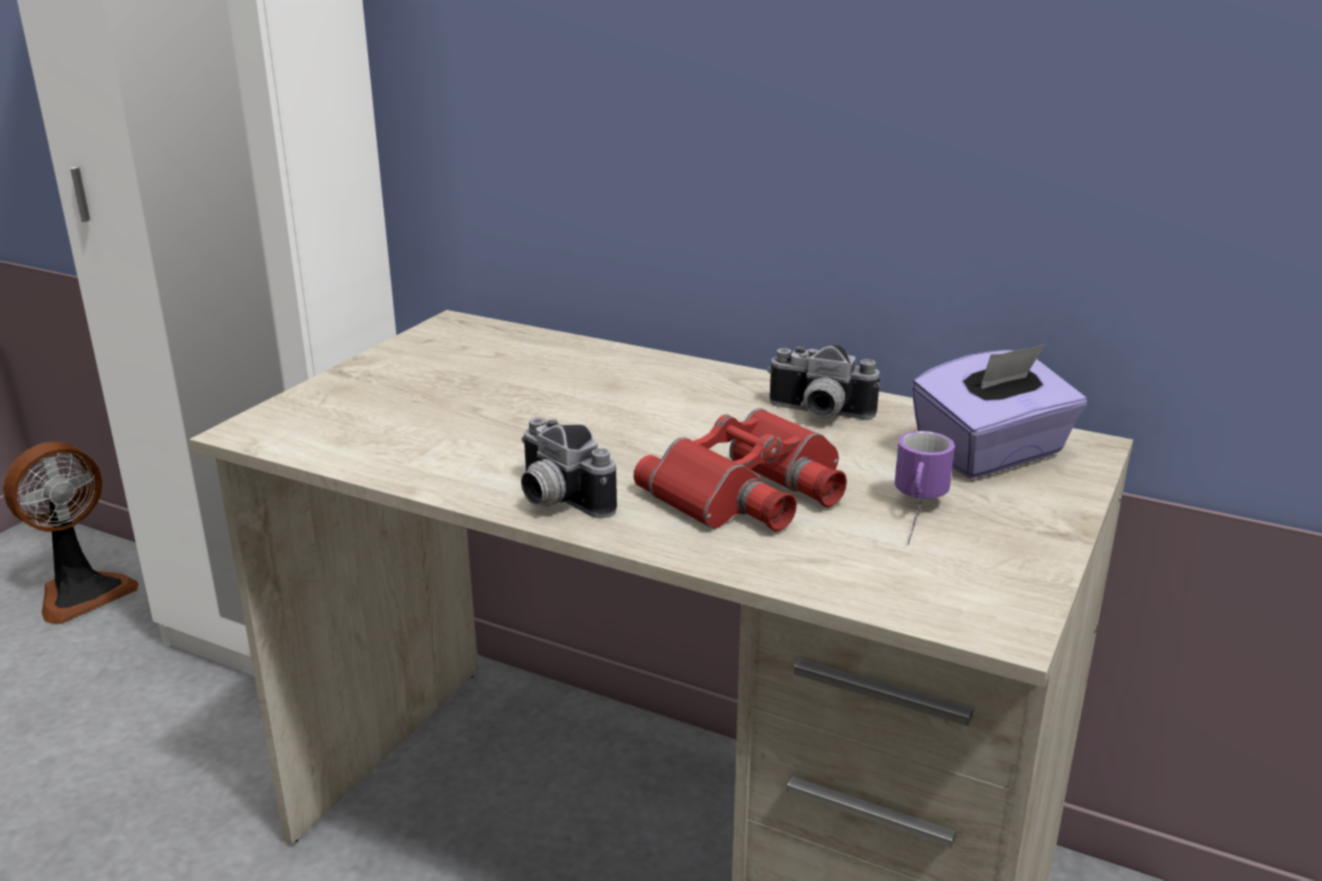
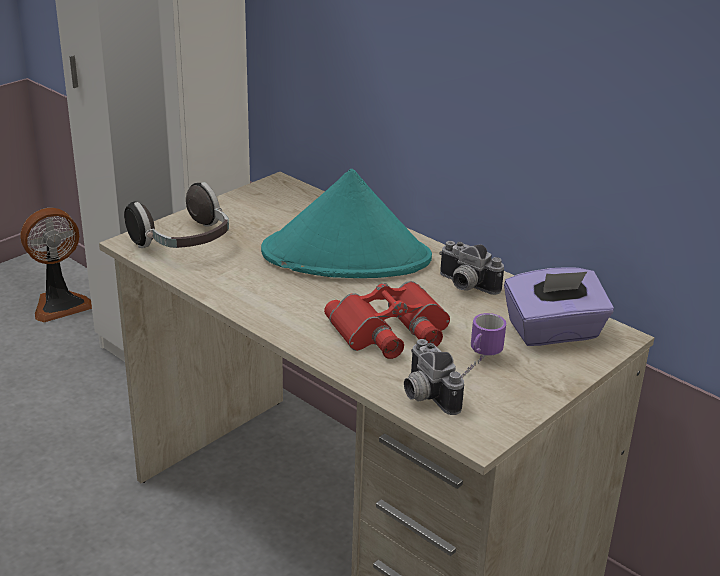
camera: 15 degrees right, 5 degrees up
camera [521,418,617,518] -> camera moved to [404,339,464,415]
none -> headphones [124,182,229,248]
none -> turquoise hat [261,169,432,278]

